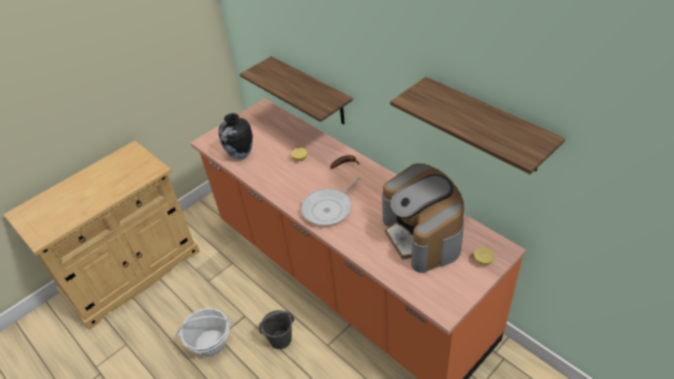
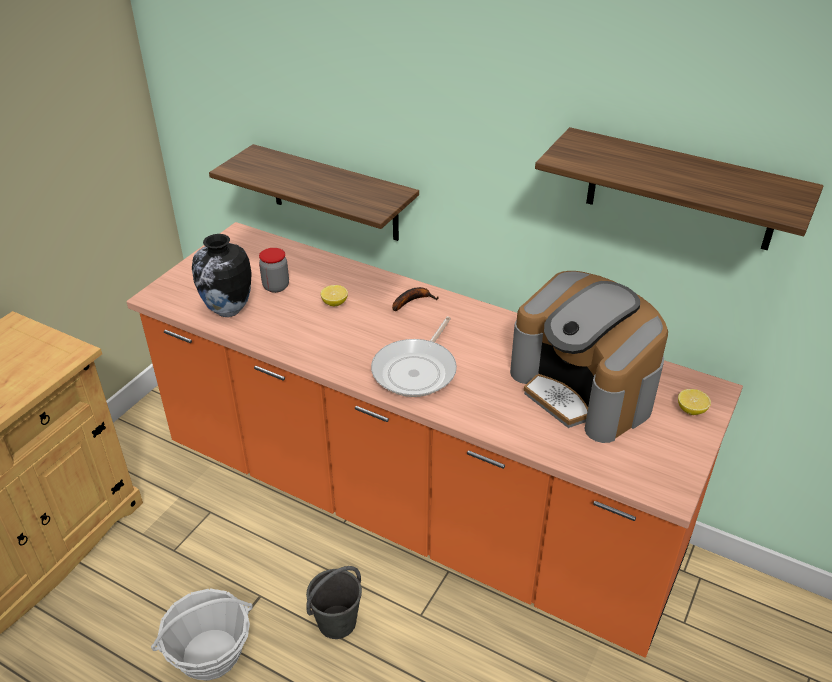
camera: 20 degrees left, 5 degrees down
none -> jar [259,248,289,293]

